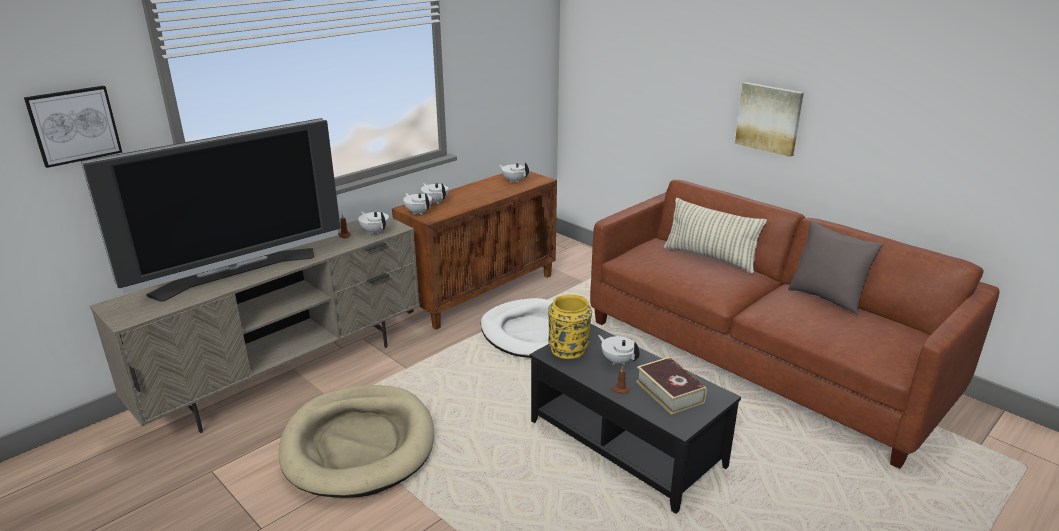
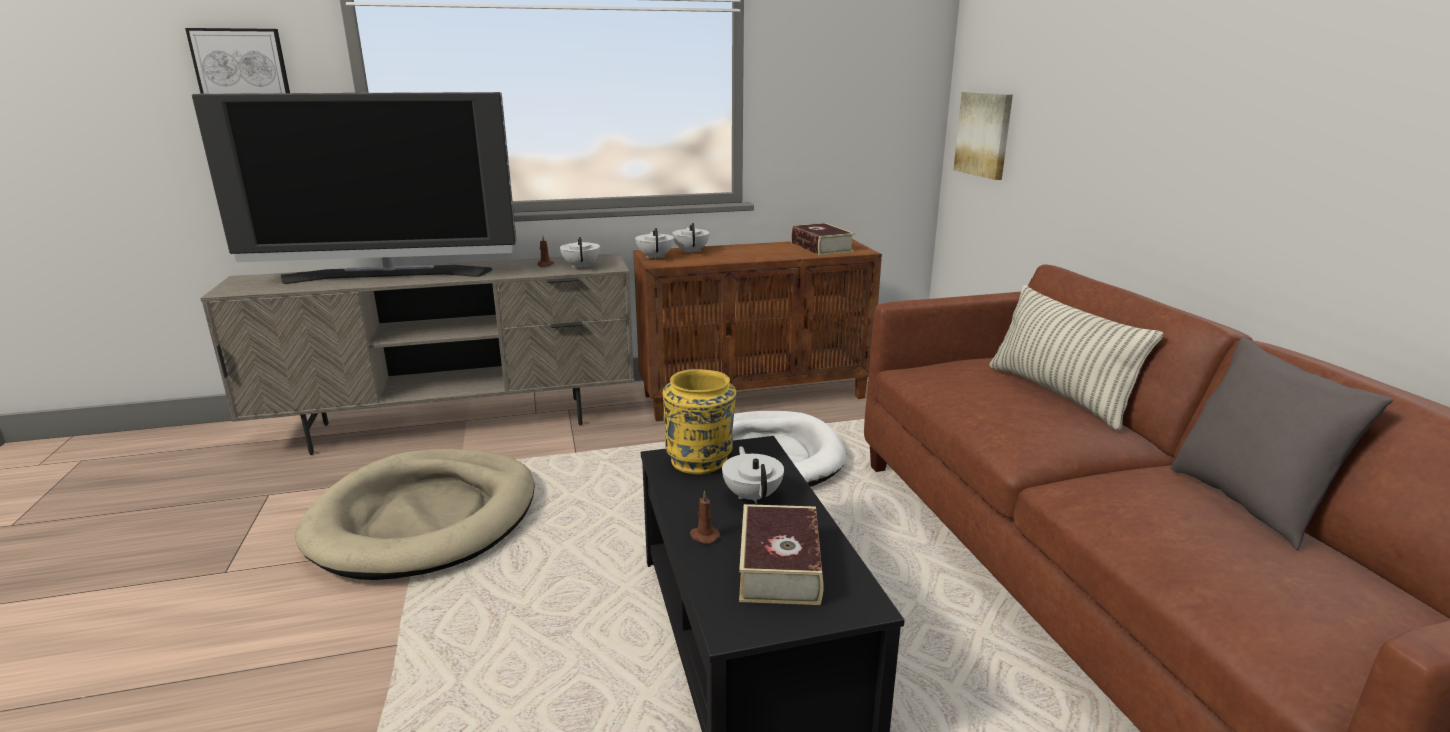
camera: 30 degrees right, 5 degrees down
white teapot [499,162,529,183] -> book [791,223,855,255]
picture [735,82,804,157] -> picture moved to [953,92,1013,180]

